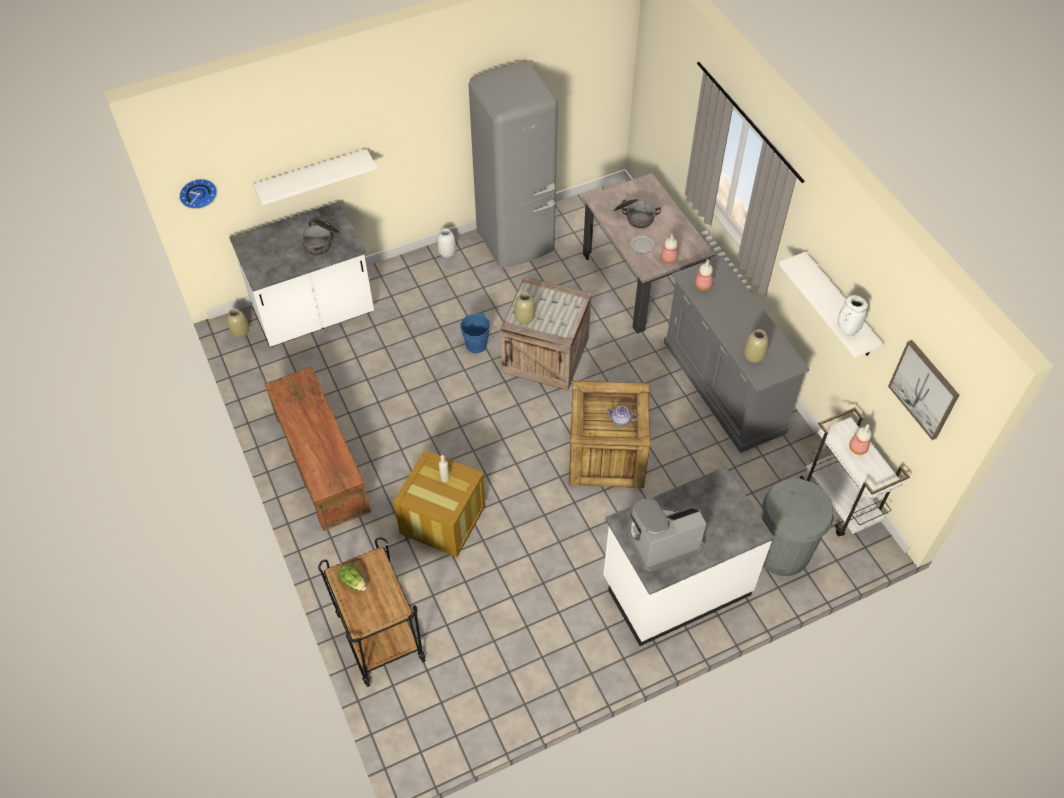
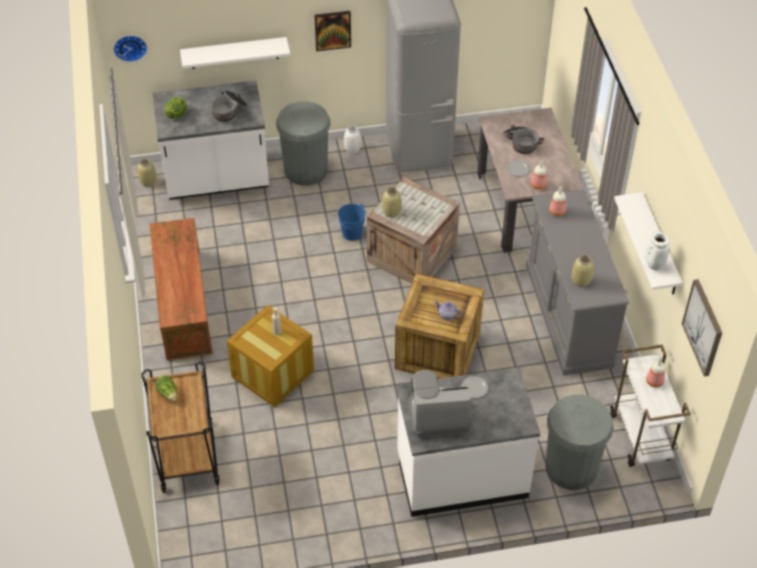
camera: 15 degrees right, 5 degrees down
none -> lettuce [164,97,187,119]
none -> grey trash can [276,101,331,186]
none -> picture [314,11,351,51]
none -> plate [461,376,488,398]

